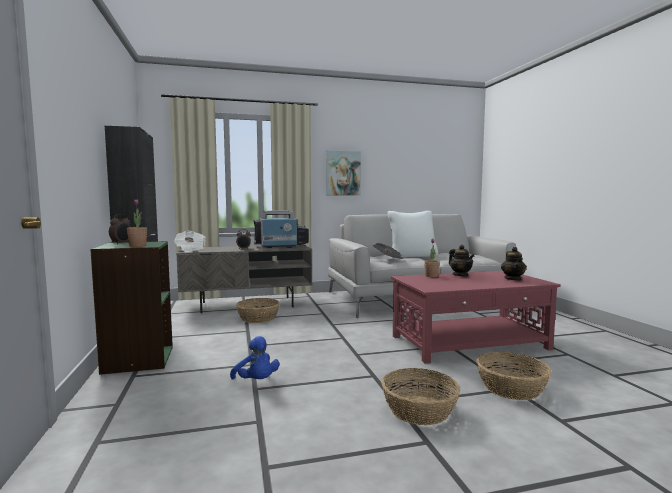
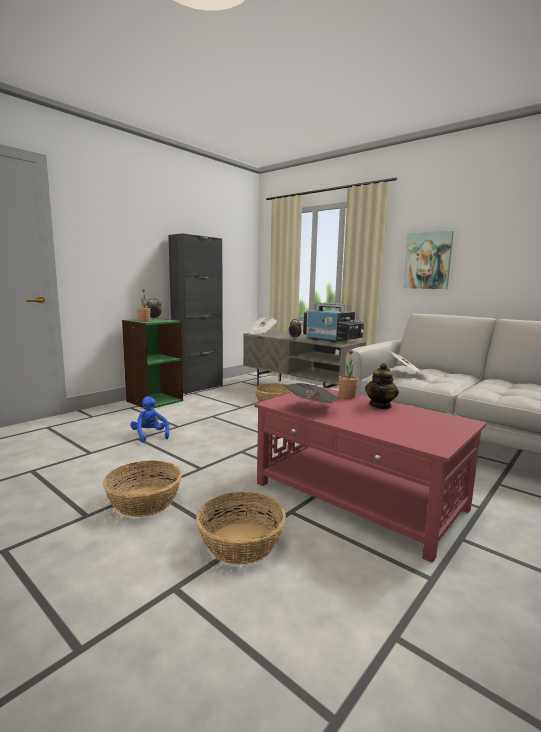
camera: 55 degrees right, 5 degrees up
blue plush toy [230,336,280,380] -> blue plush toy turned 135 degrees clockwise [130,396,170,442]
white pillow [387,211,438,258] -> none
teapot [501,247,527,281] -> none
none -> newspaper [283,383,339,404]

